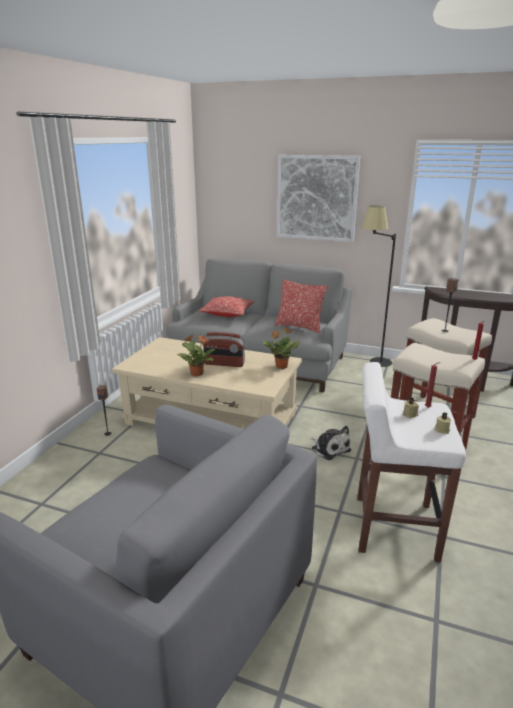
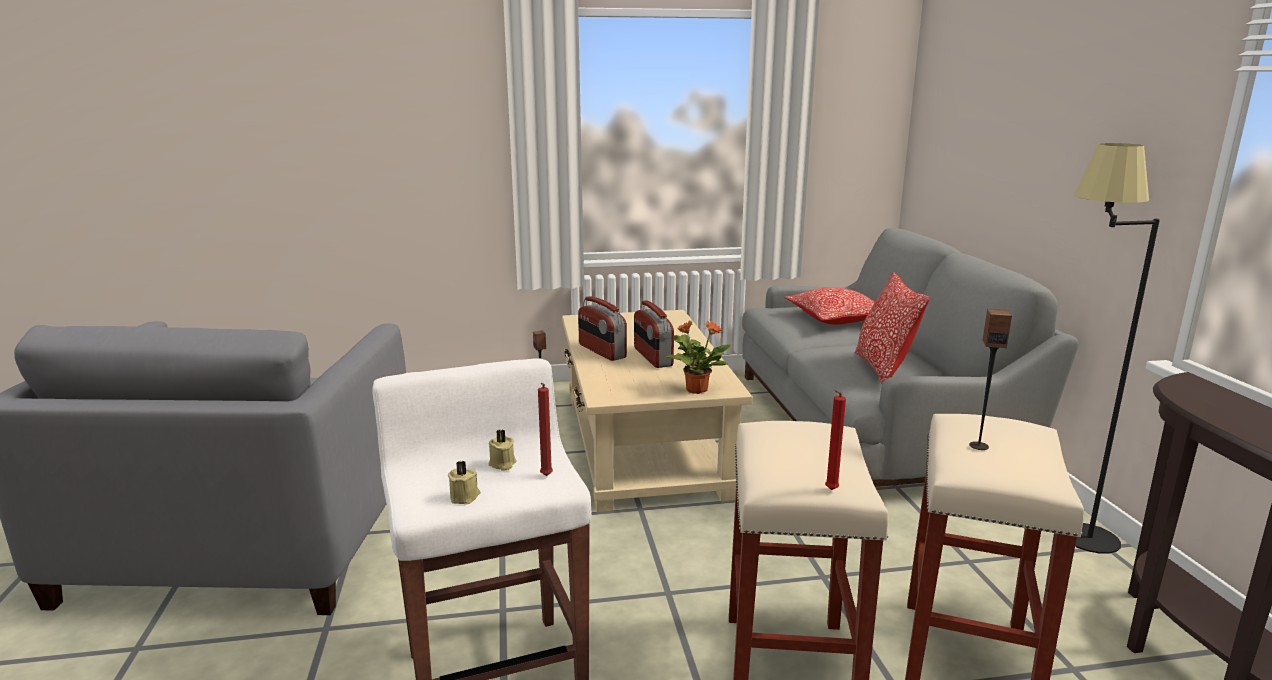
camera: 60 degrees right, 5 degrees down
potted plant [177,334,215,377] -> radio [578,296,627,361]
picture [277,155,360,242] -> none
plush toy [311,426,351,460] -> none

